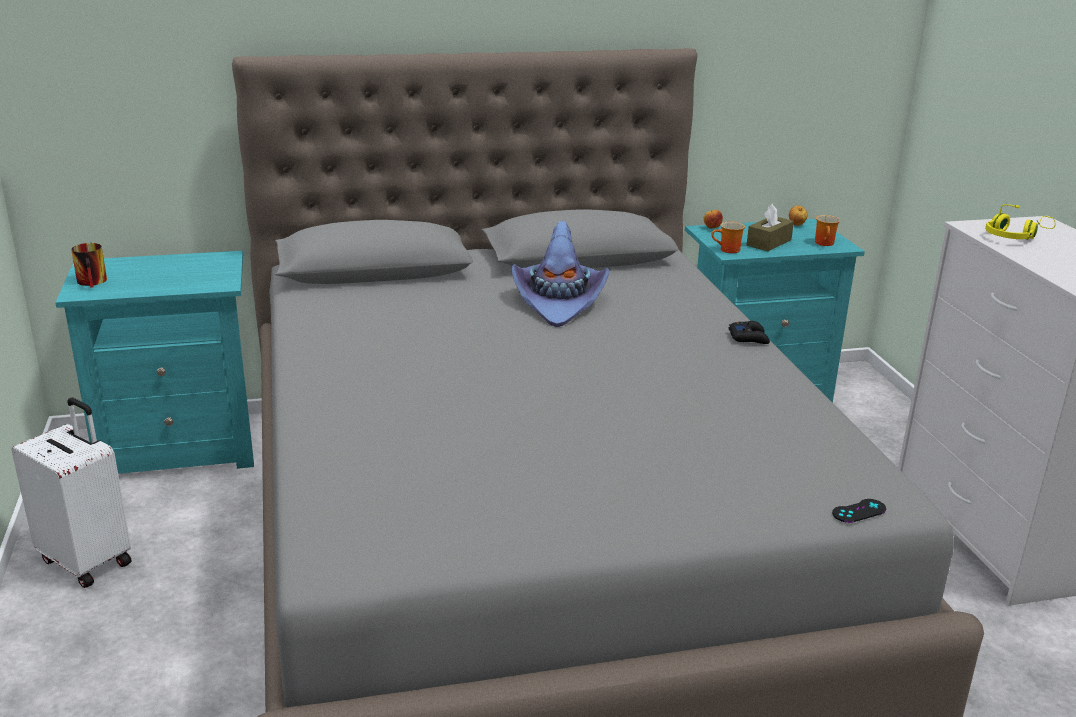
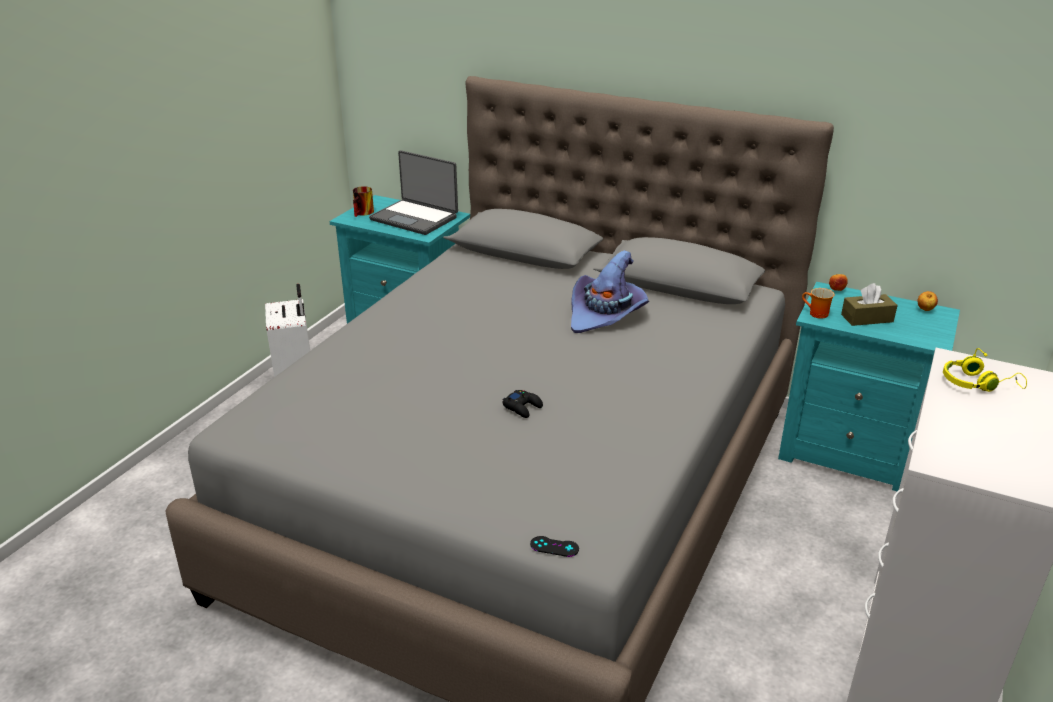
camera: 40 degrees right, 5 degrees up
black game controller [729,321,770,344] -> black game controller moved to [502,390,543,418]
mug [815,215,840,246] -> none
none -> laptop [369,150,458,235]

